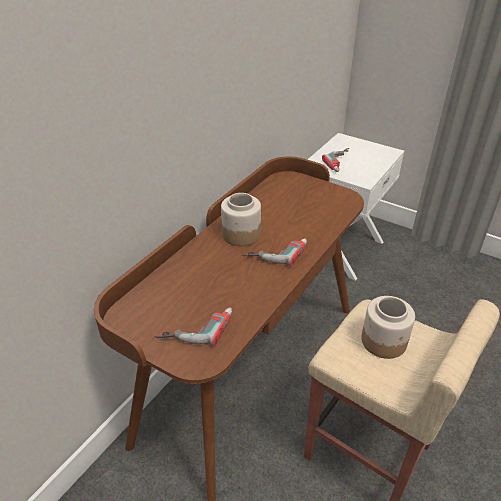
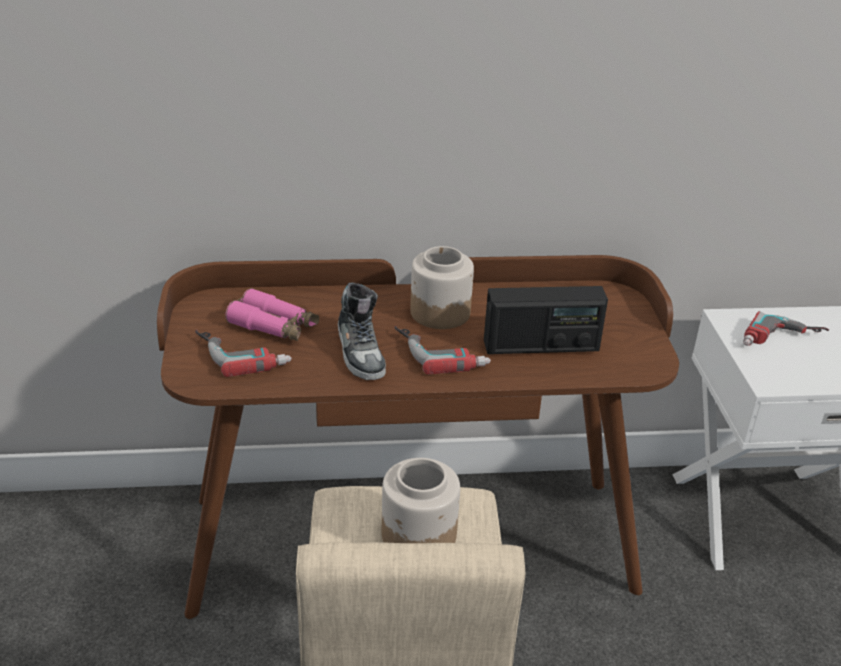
camera: 50 degrees right, 5 degrees down
none -> pink binoculars [225,288,319,341]
none -> shoe [338,283,386,380]
none -> radio [484,286,608,354]

